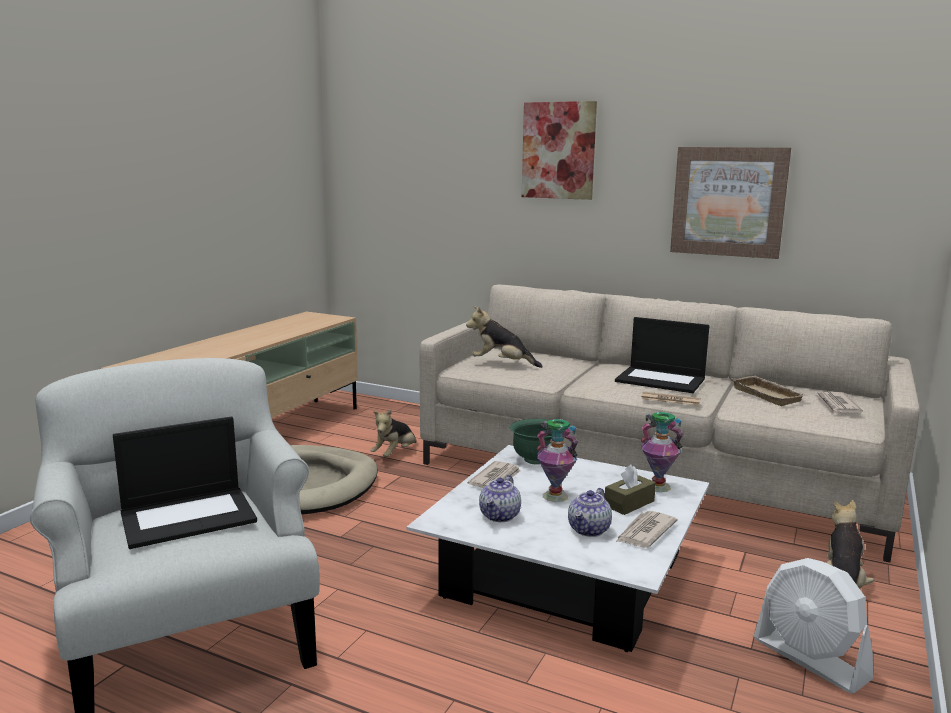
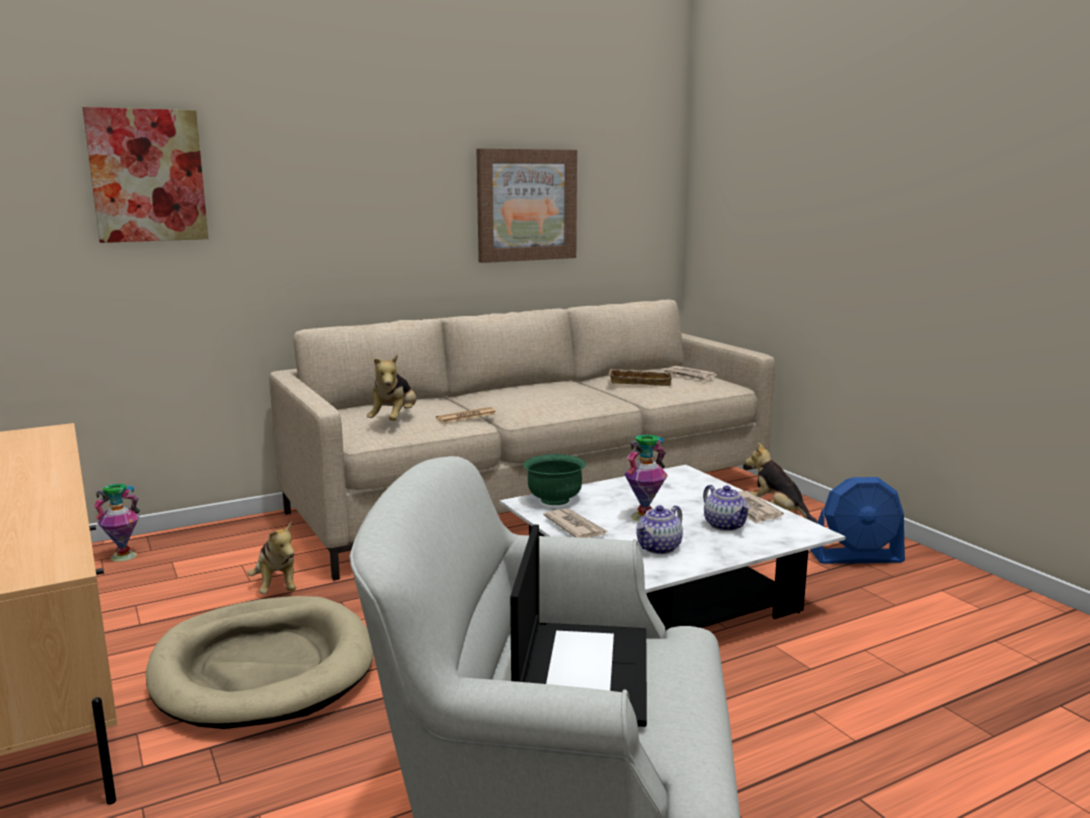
camera: 55 degrees left, 0 degrees up
plush toy [466,306,542,368] -> plush toy turned 45 degrees counterclockwise [367,354,416,421]
teapot [479,475,521,522] -> teapot turned 75 degrees clockwise [636,505,683,554]
picture [522,101,597,200] -> picture moved to [83,107,208,243]
brown tissue box [605,464,656,515] -> none
laptop [615,317,709,393] -> none
newspaper [641,392,700,406] -> newspaper moved to [436,407,497,423]
vase [641,412,684,492] -> vase moved to [94,484,140,562]
white fan [754,558,873,694] -> blue fan [810,477,905,564]

